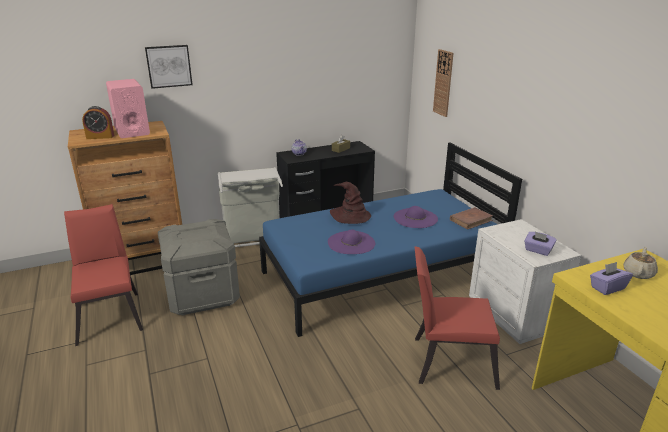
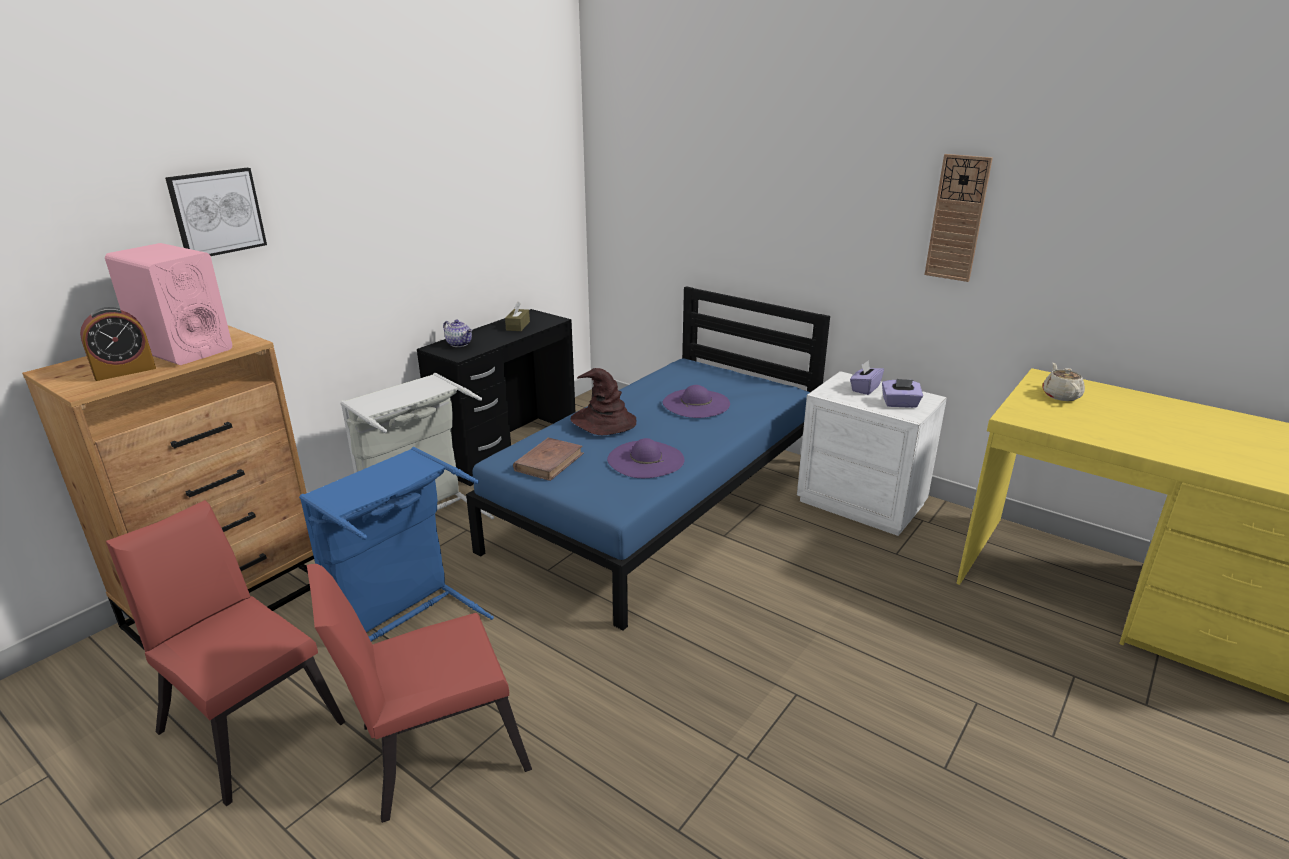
camera: 30 degrees left, 0 degrees up
grey storage box [158,219,240,315] -> blue laundry basket [299,447,494,641]
red chair [414,246,500,390] -> red chair moved to [307,564,532,823]
wall clock [433,49,453,117] -> wall clock moved to [925,154,993,282]
brown book [450,207,493,230] -> brown book moved to [513,438,584,481]
purple tissue box [590,262,633,295] -> purple tissue box moved to [850,360,884,395]

